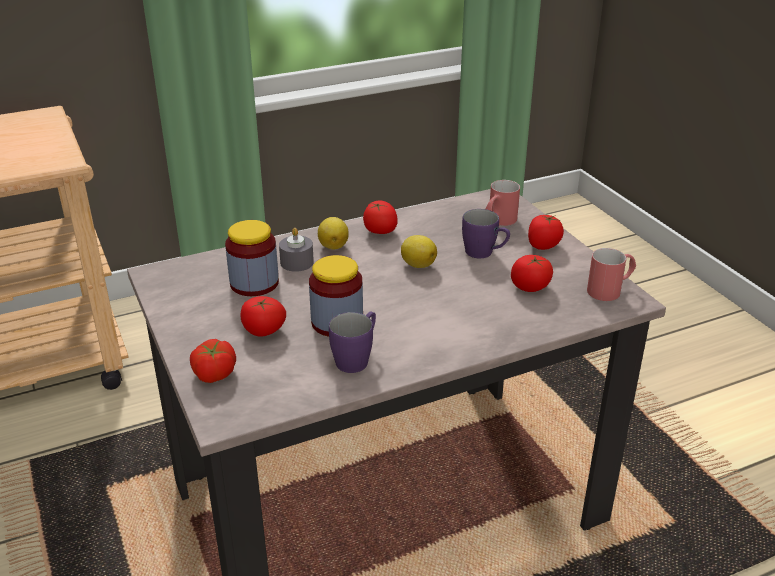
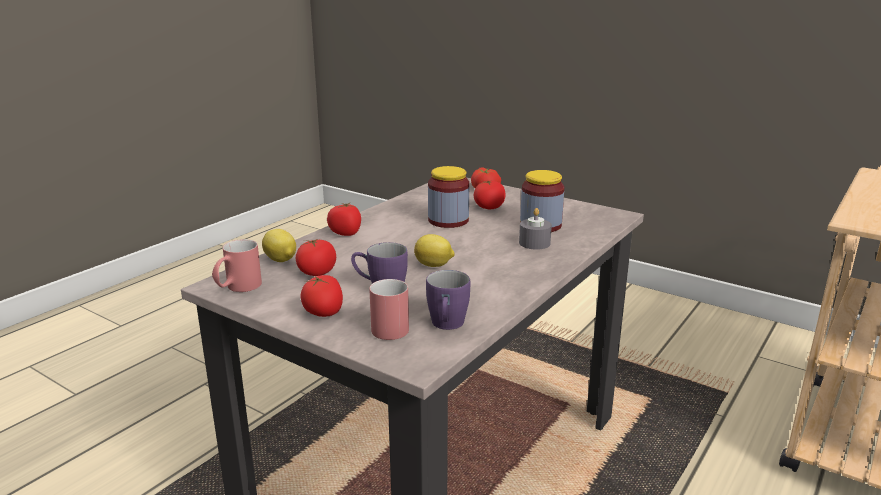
camera: 150 degrees right, 10 degrees down
lemon [318,217,349,249] -> lemon moved to [262,229,296,262]
purple mug [329,311,376,373] -> purple mug moved to [426,270,470,330]
tomato [363,200,398,234] -> tomato moved to [327,202,361,236]

